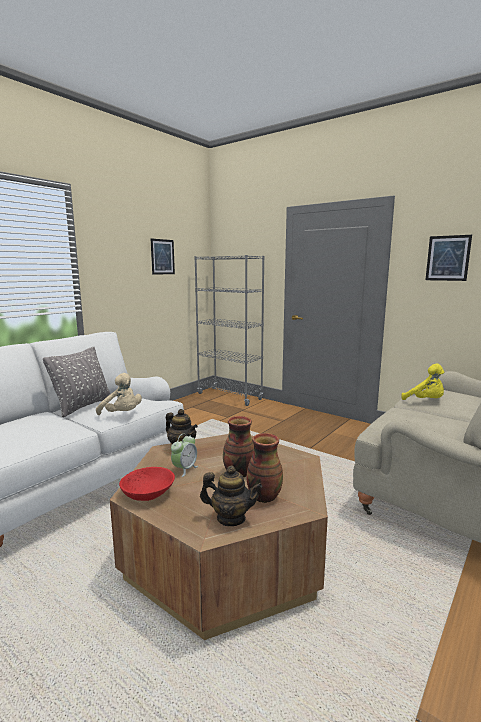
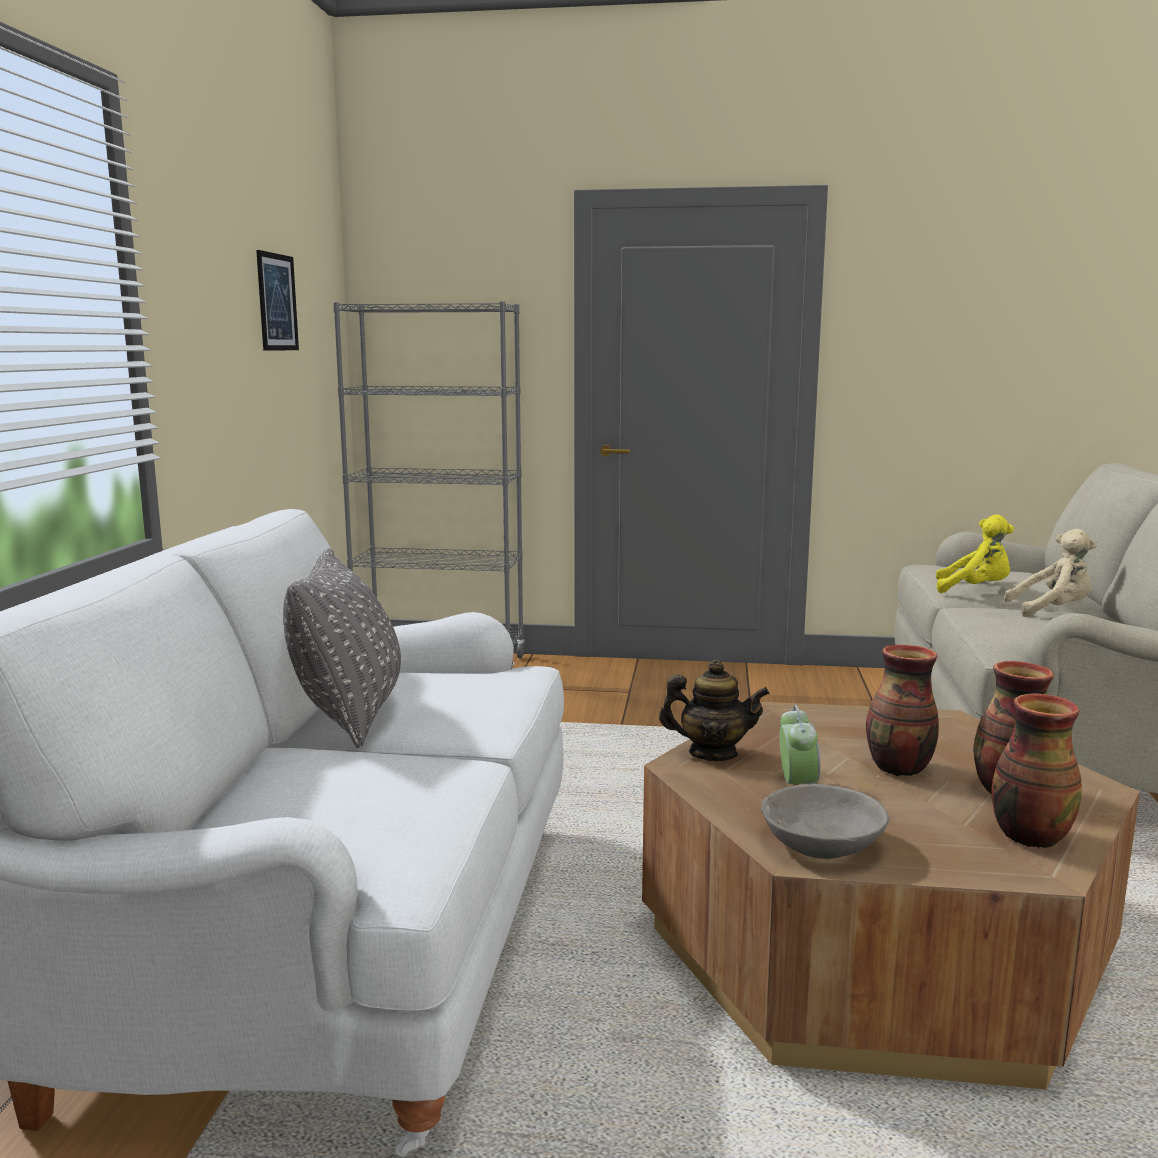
camera: 30 degrees left, 0 degrees up
beige plush toy [96,373,142,415] -> beige plush toy moved to [1004,529,1097,617]
red bowl [119,467,175,501] -> grey bowl [761,784,889,859]
teapot [200,465,262,526] -> vase [991,694,1082,848]
picture [425,235,472,281] -> none

